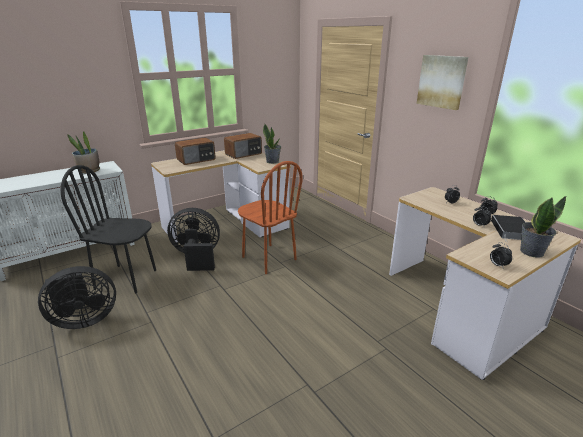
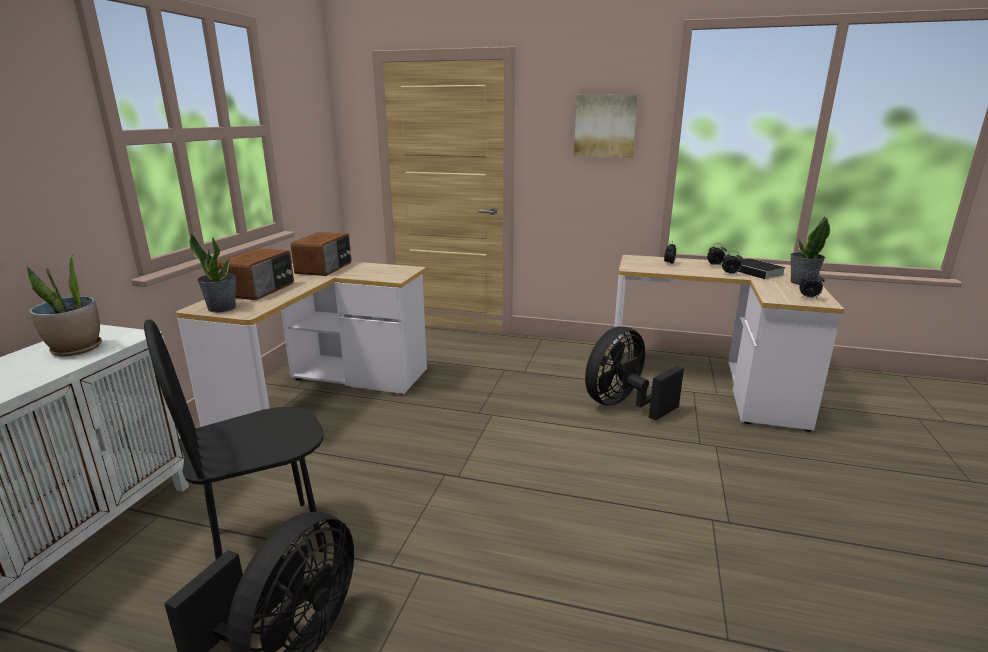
camera: 40 degrees left, 5 degrees down
black fan [167,208,220,271] -> black fan moved to [585,327,684,421]
brown chair [238,161,303,274] -> none
potted plant [263,124,281,164] -> potted plant moved to [189,233,236,313]

